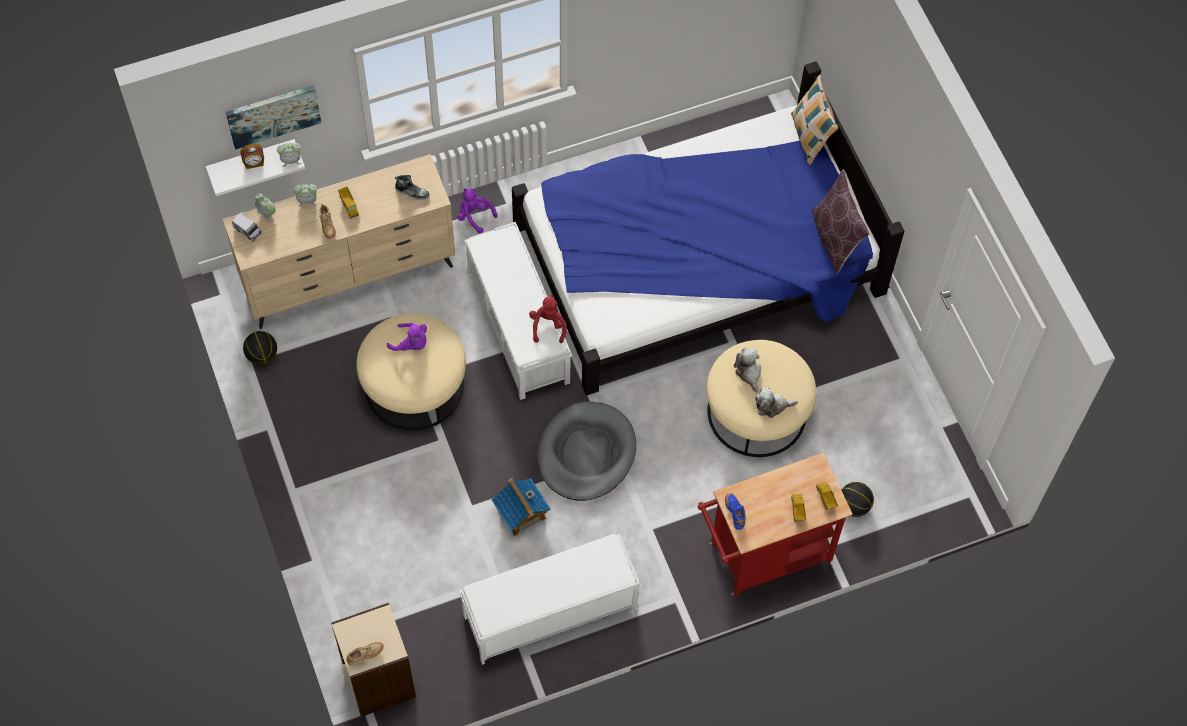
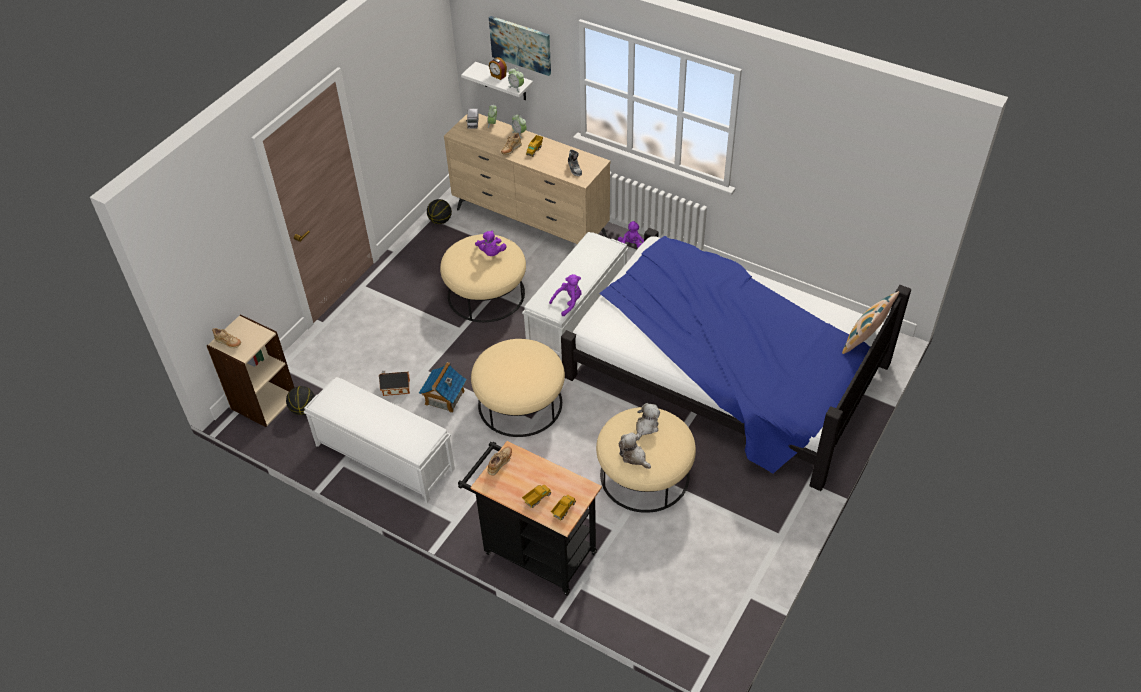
camera: 55 degrees right, 15 degrees down
red plush toy [529,295,567,343] -> purple plush toy [549,274,582,316]
grey dog bed [538,402,636,501] -> beige ottoman [471,339,565,437]
red cart [698,453,852,596] -> black cart [458,441,602,596]
blue shoe [725,493,746,530] -> beige shoe [488,446,512,476]
brown pillow [812,170,870,274] -> none
basketball [842,482,874,517] -> basketball moved to [286,386,315,415]
none -> toy house [379,371,410,396]

